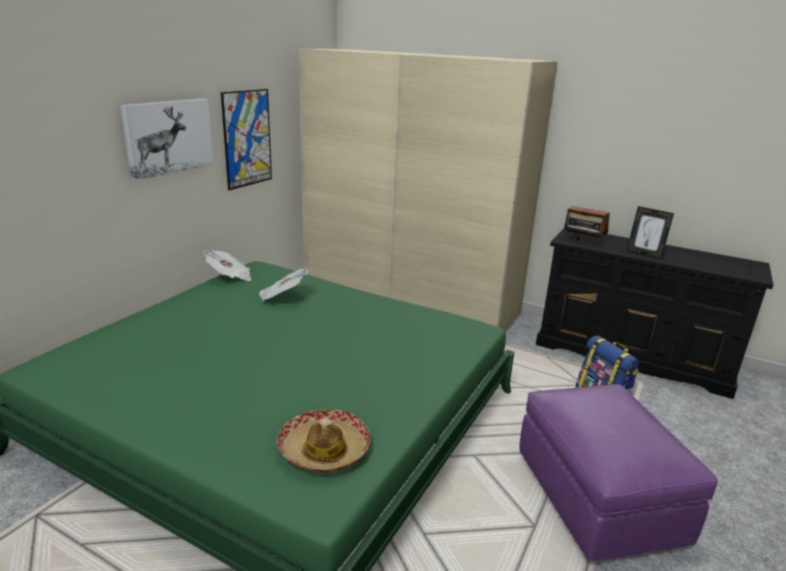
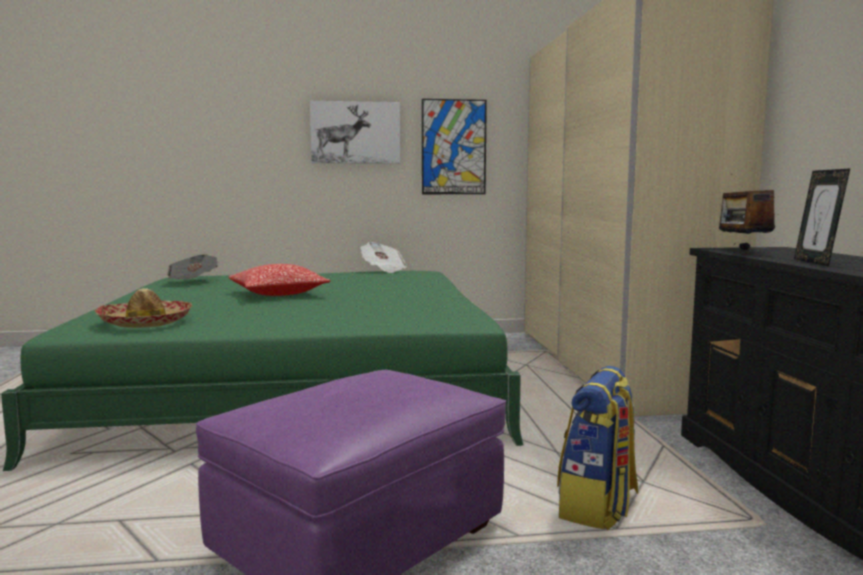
camera: 55 degrees right, 15 degrees down
newspaper [259,268,308,301] -> newspaper moved to [167,254,218,279]
none -> pillow [228,264,330,296]

